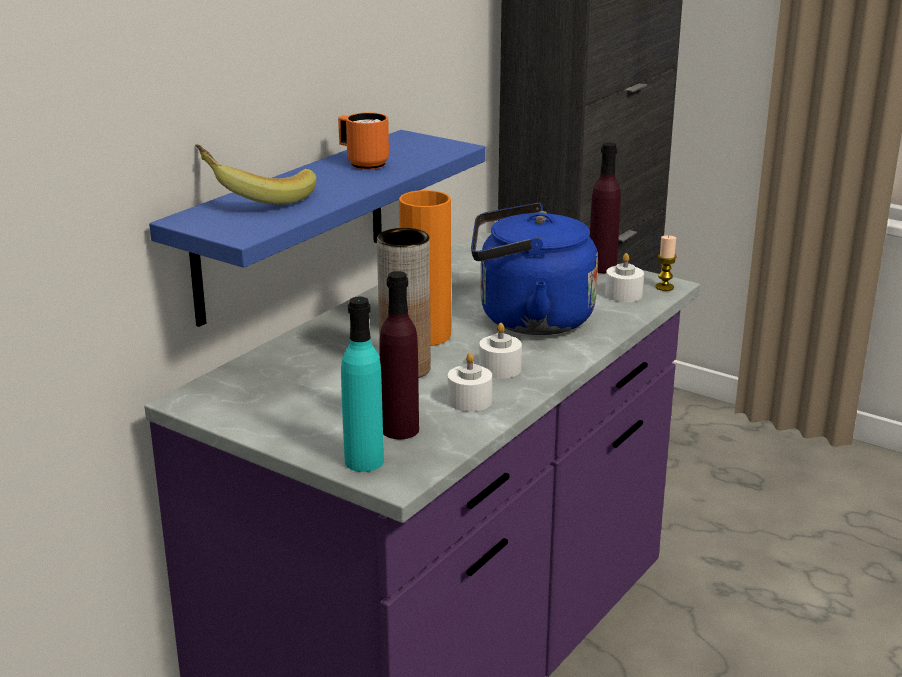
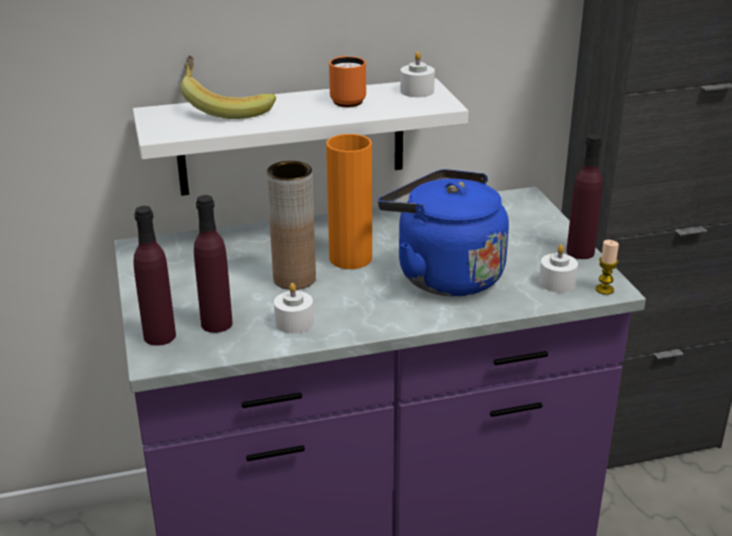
camera: 40 degrees right, 5 degrees up
blue shelf [149,130,486,327] -> white shelf [133,78,468,196]
turquoise bottle [341,296,384,472] -> purple bottle [133,206,176,346]
white candle [479,323,522,379] -> white candle moved to [400,52,435,97]

